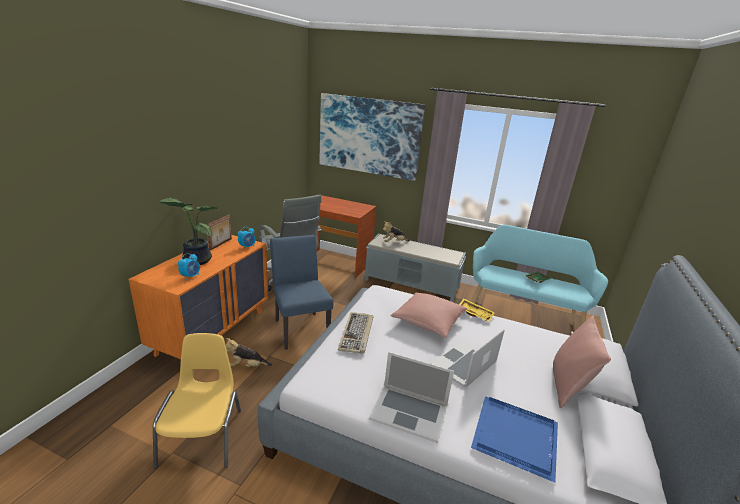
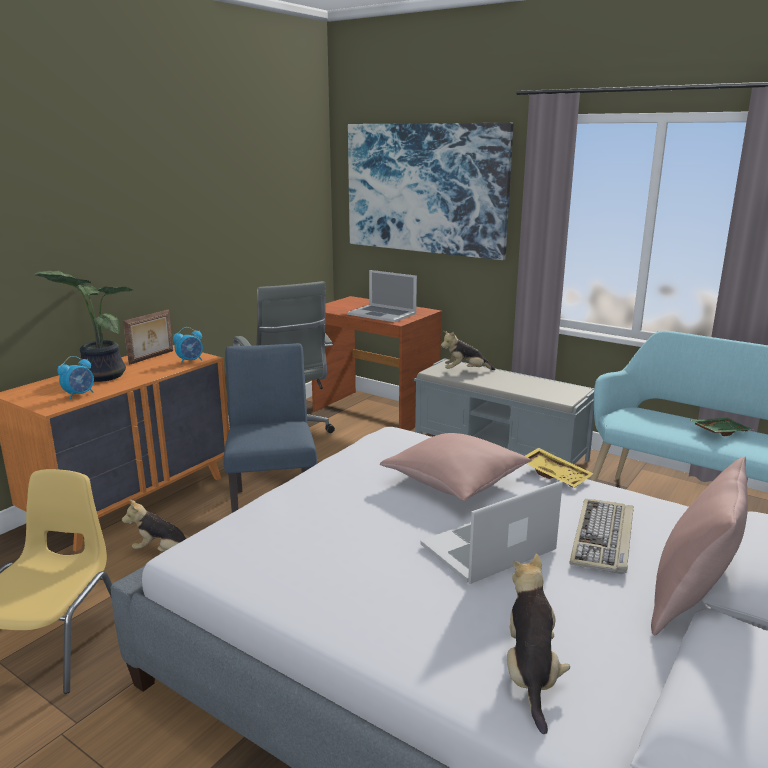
camera: 15 degrees right, 5 degrees down
keyboard [338,312,374,354] -> keyboard moved to [569,499,634,574]
laptop [369,352,454,443] -> laptop moved to [347,270,417,322]
blue tray [471,396,558,482] -> plush toy [507,554,570,734]

